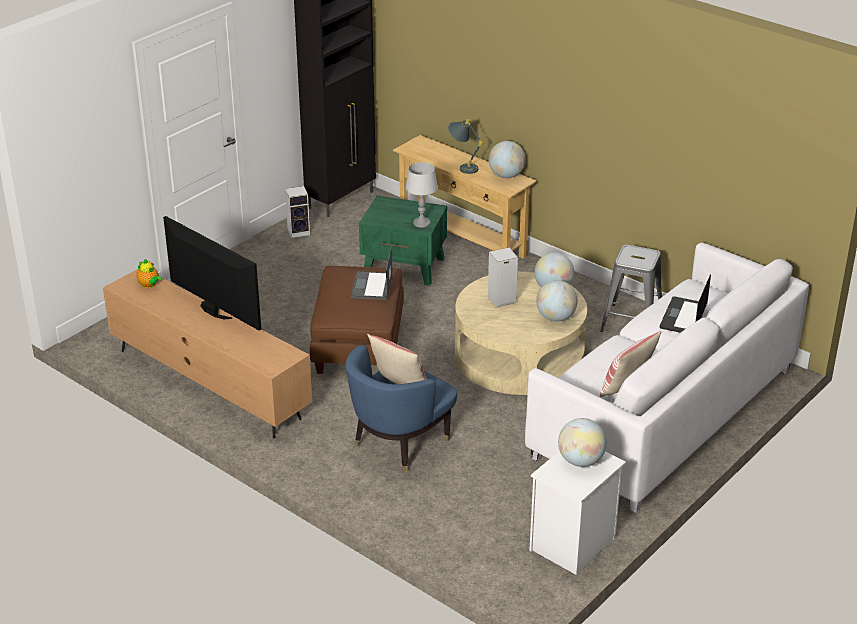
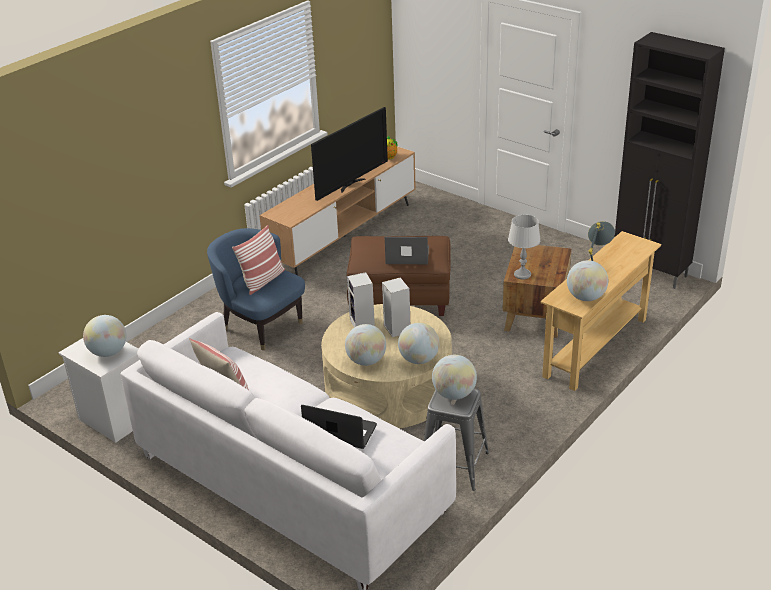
camera: 90 degrees right, 0 degrees up
speaker [285,186,310,238] -> speaker moved to [347,272,375,327]
green side table [359,196,447,286] -> brown side table [503,245,571,338]
none -> globe [432,355,477,400]

